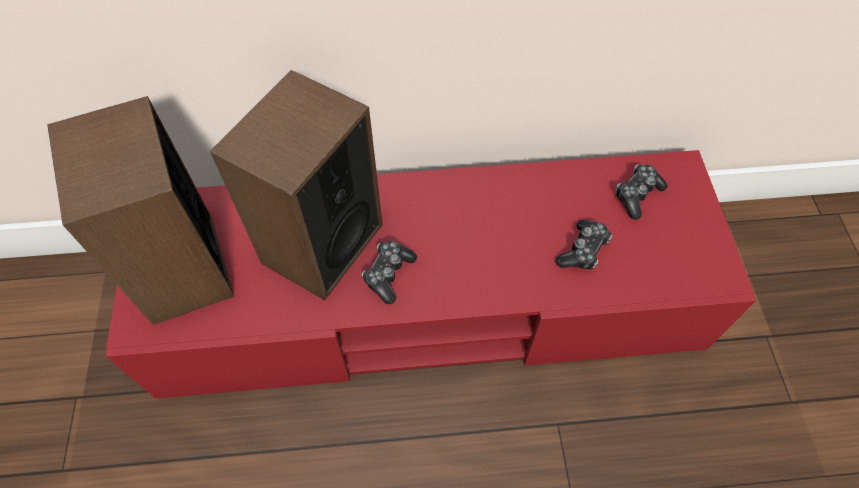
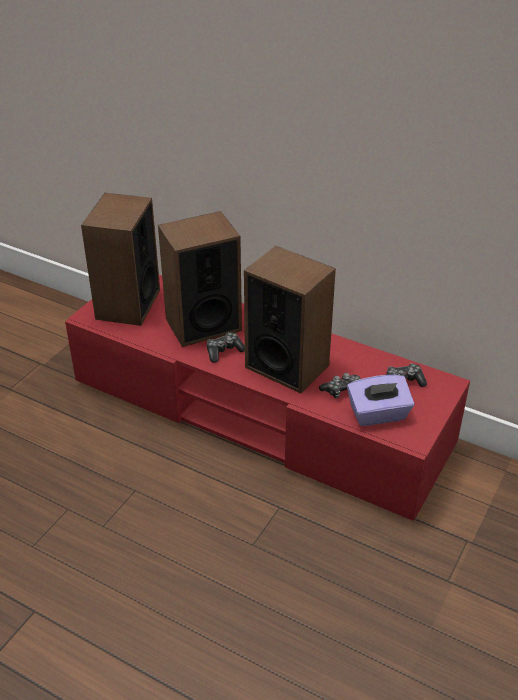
camera: 35 degrees right, 20 degrees down
none -> speaker [244,246,336,393]
none -> purple tissue box [347,375,414,426]

